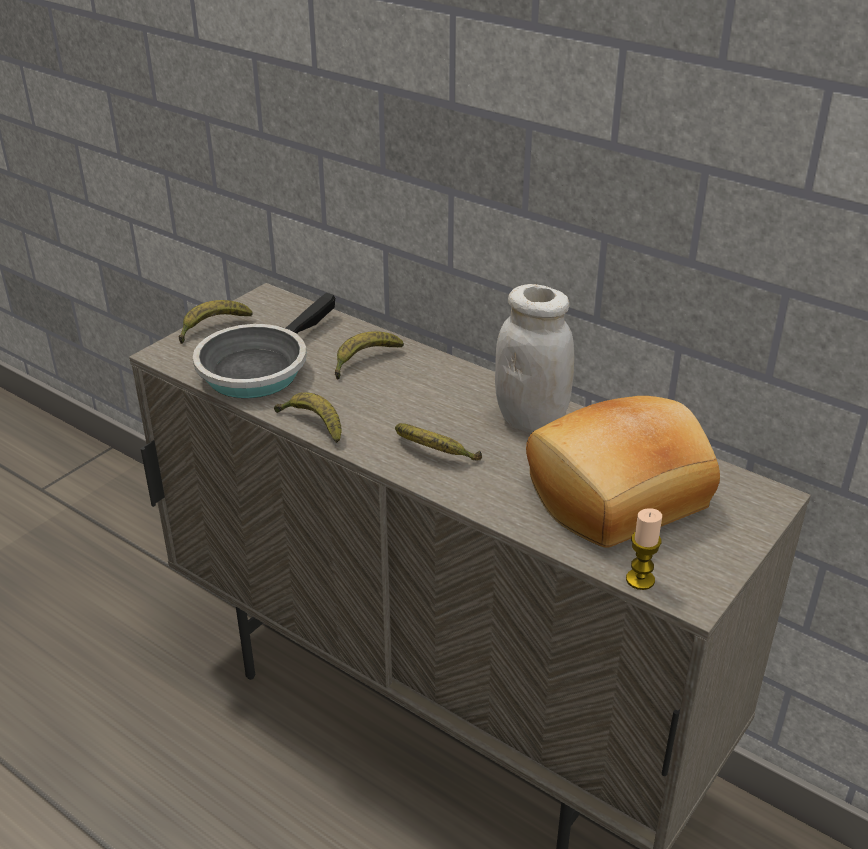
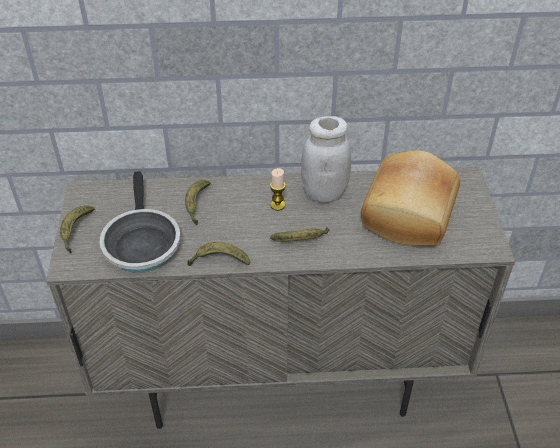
camera: 40 degrees left, 10 degrees up
candle [626,508,662,590] -> candle moved to [270,168,286,211]

